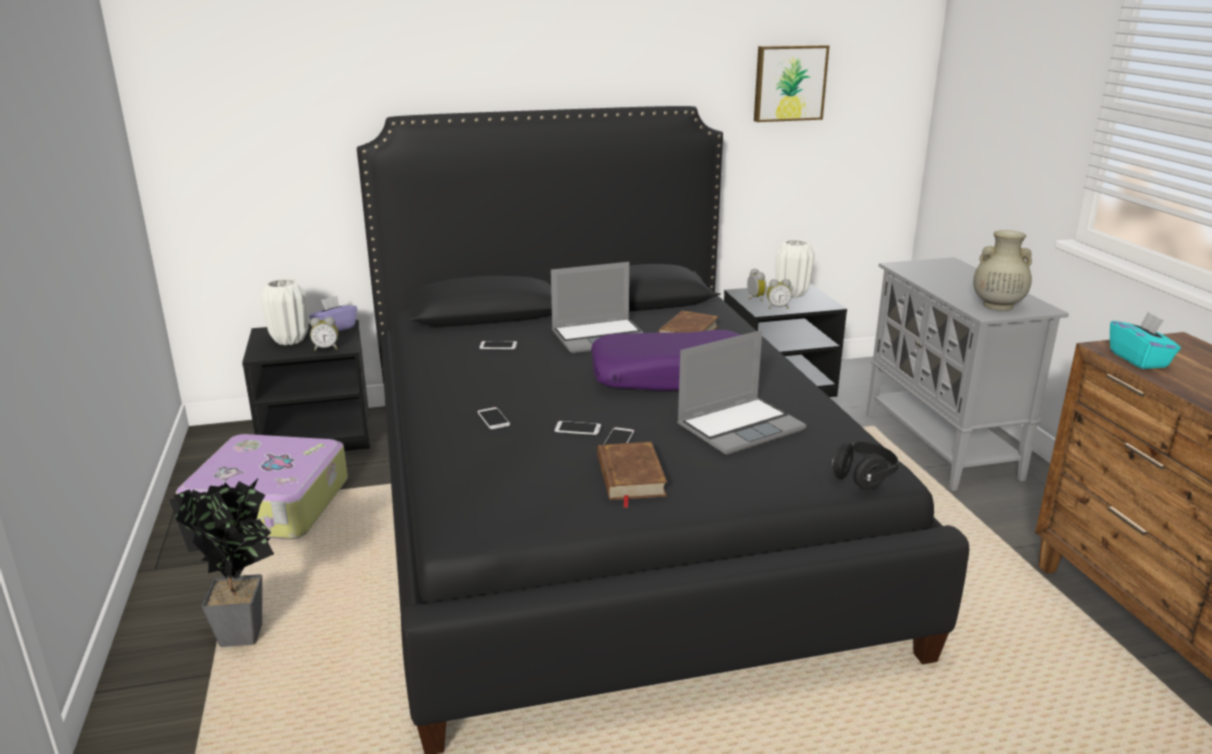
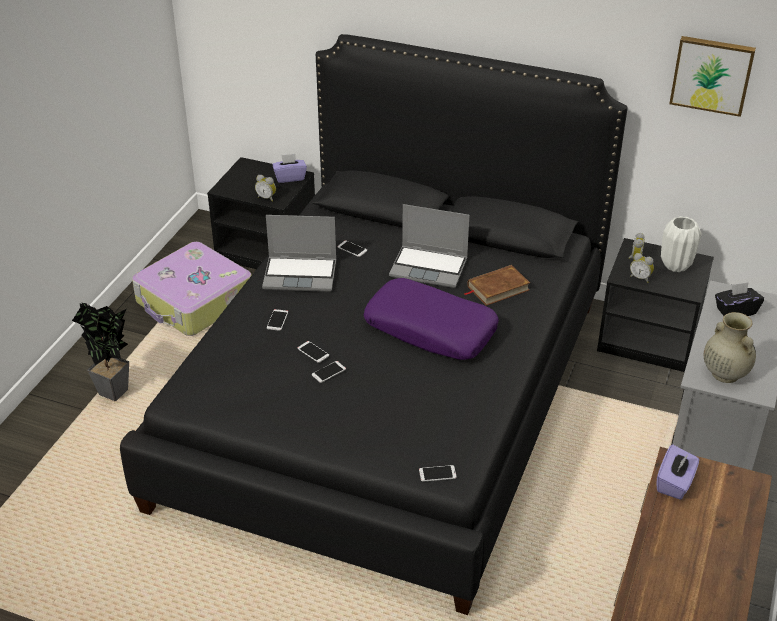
camera: 35 degrees right, 15 degrees up
white vase [260,278,309,345] -> none
brown book [597,442,667,508] -> none
laptop [677,330,806,455] -> laptop moved to [262,215,336,292]
black headphones [832,441,899,490] -> phone [419,465,457,482]
turquoise tissue box [1110,312,1181,369] -> purple tissue box [657,444,699,500]
none -> black tissue box [715,282,764,316]

